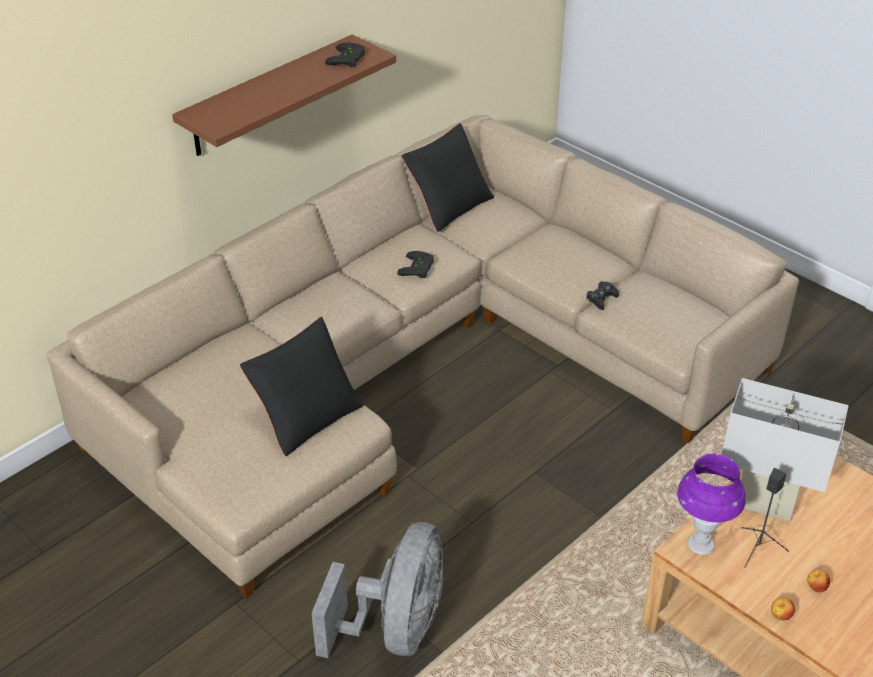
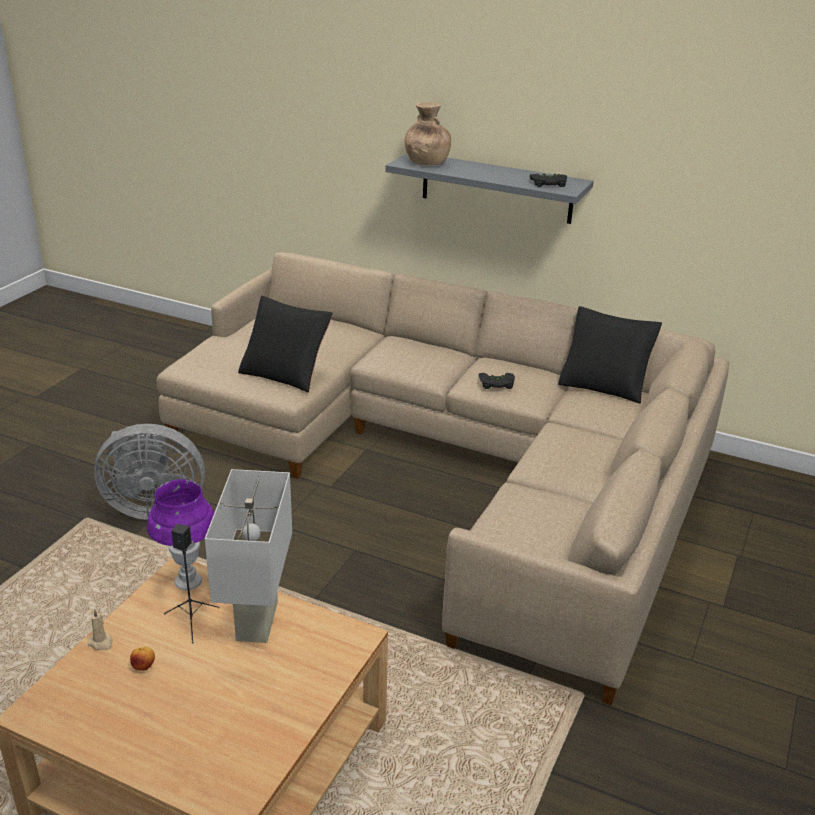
camera: 70 degrees right, 10 degrees down
brown shelf [172,35,396,156] -> grey shelf [385,153,594,224]
black game controller [586,281,619,310] -> none
apple [771,597,795,620] -> beige candle [87,609,113,650]
none -> brown vase [405,102,451,165]

